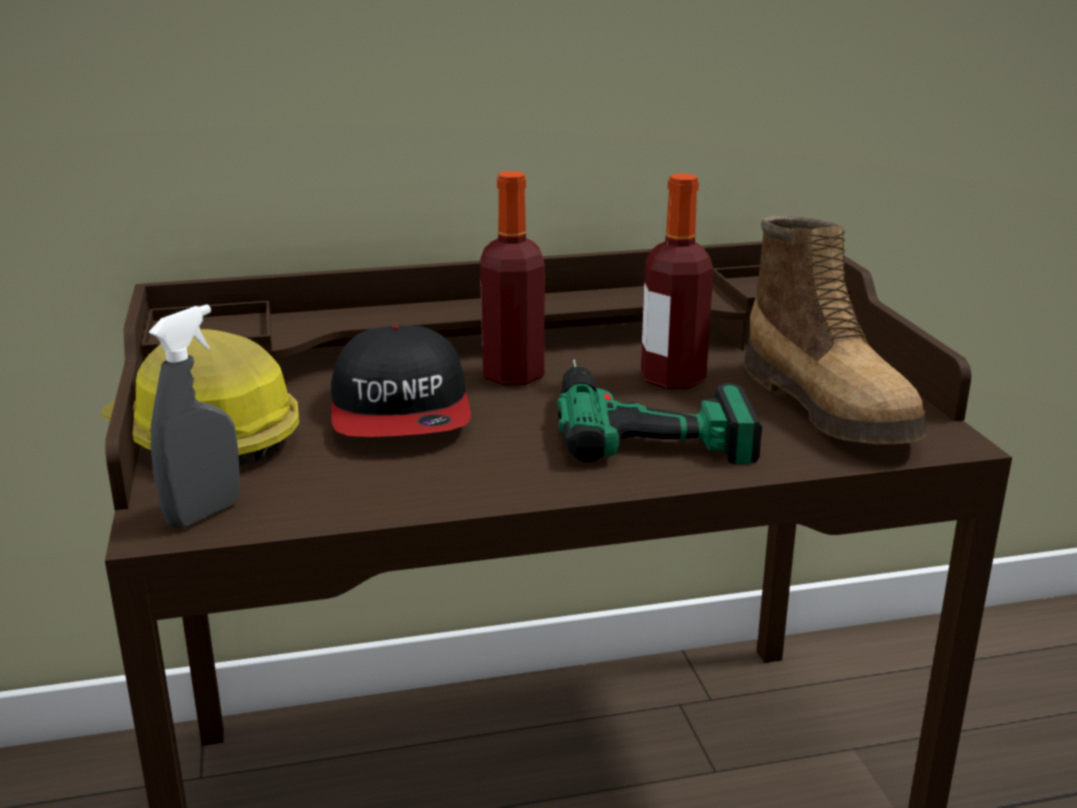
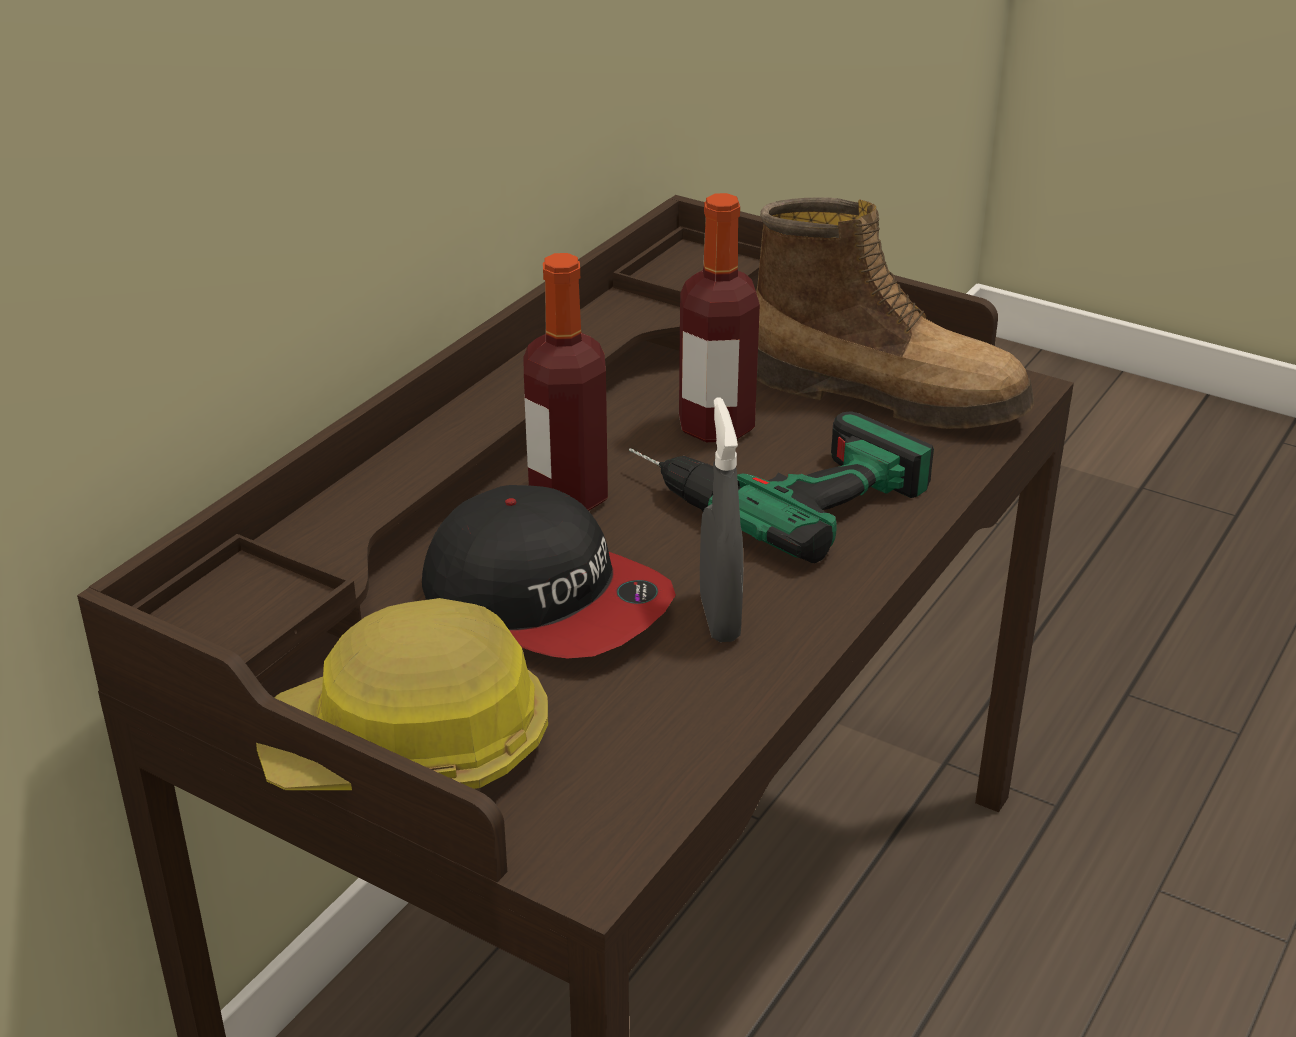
camera: 45 degrees left, 10 degrees up
grey spray bottle [149,304,240,529] -> grey spray bottle moved to [700,397,743,642]

